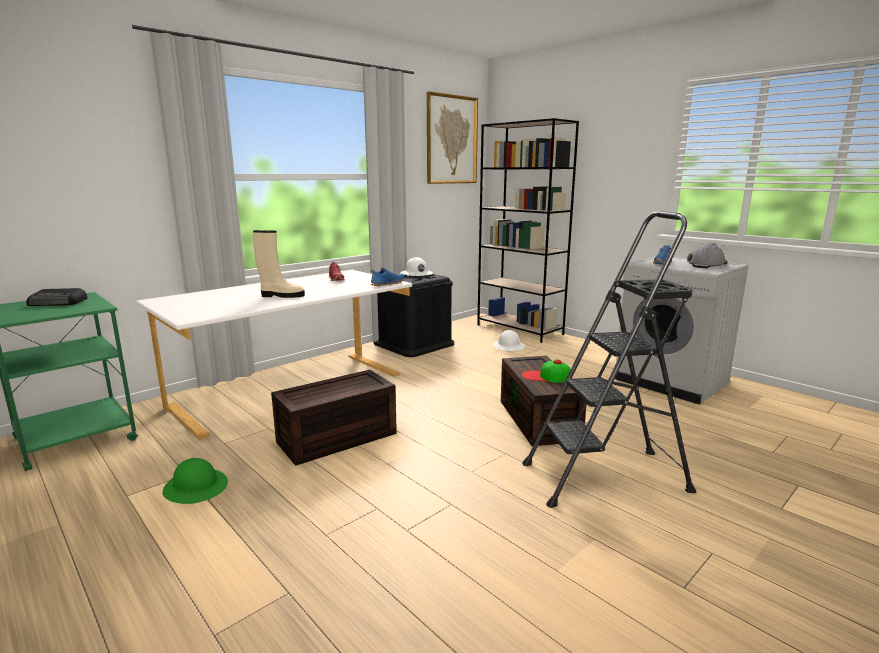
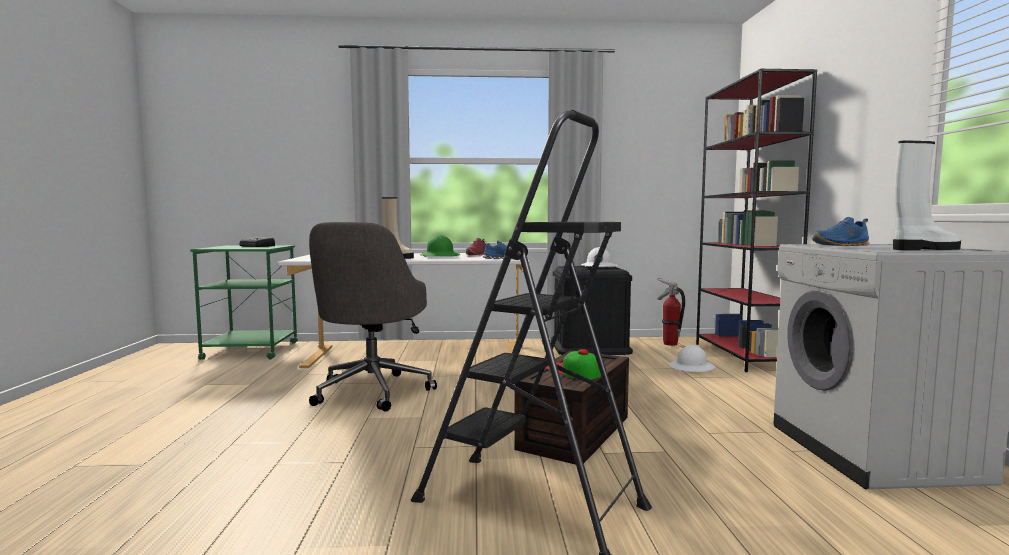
camera: 40 degrees right, 10 degrees down
green hard hat [162,458,228,504] -> green hard hat moved to [420,235,461,256]
brown storage box [271,370,397,466] -> grey office chair [309,222,437,412]
picture [427,91,478,184] -> none
beige bookcase [477,118,579,343] -> red bookcase [696,69,817,372]
grey hard hat [687,242,727,268] -> white boot [893,140,961,250]
none -> fire extinguisher [657,278,685,346]

